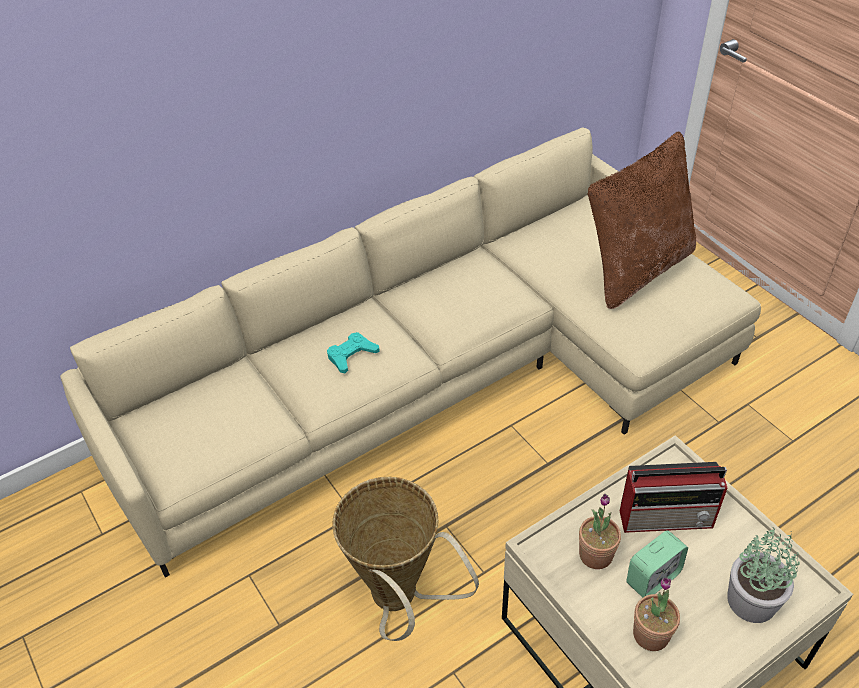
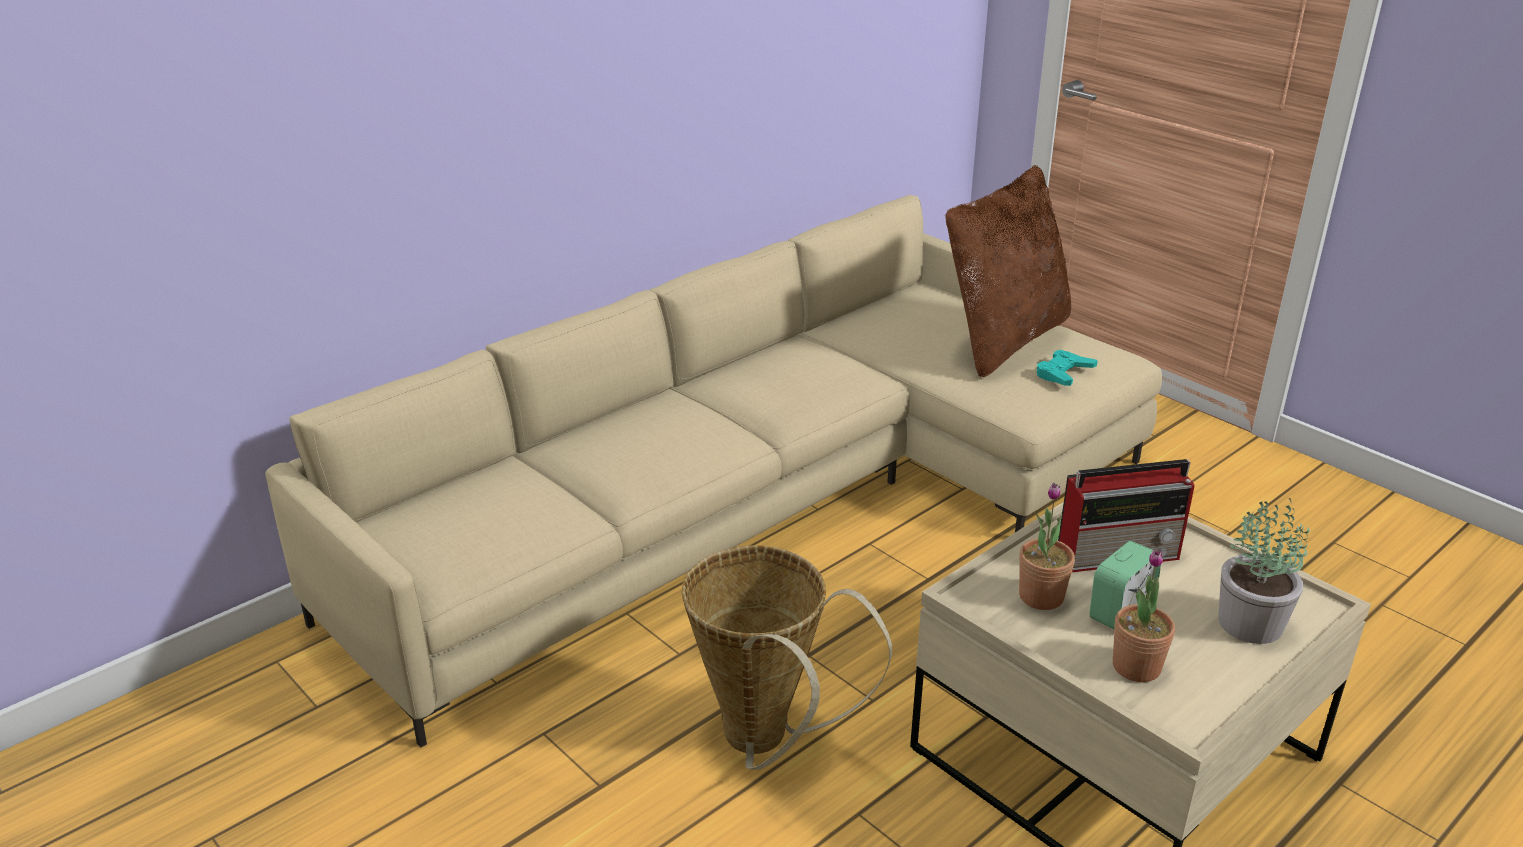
camera: 10 degrees left, 15 degrees down
turquoise game controller [327,332,380,373] -> turquoise game controller moved to [1037,350,1098,386]

